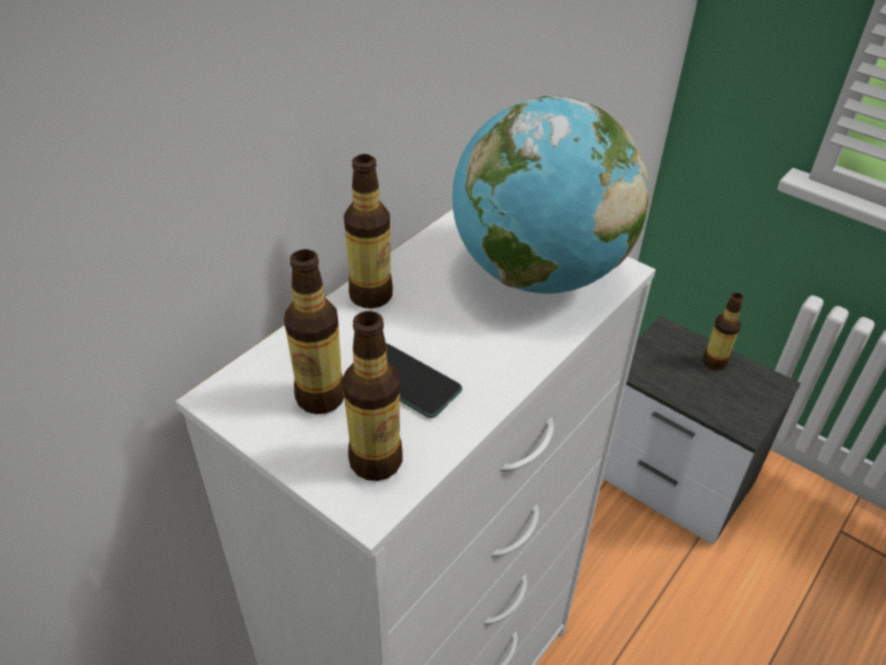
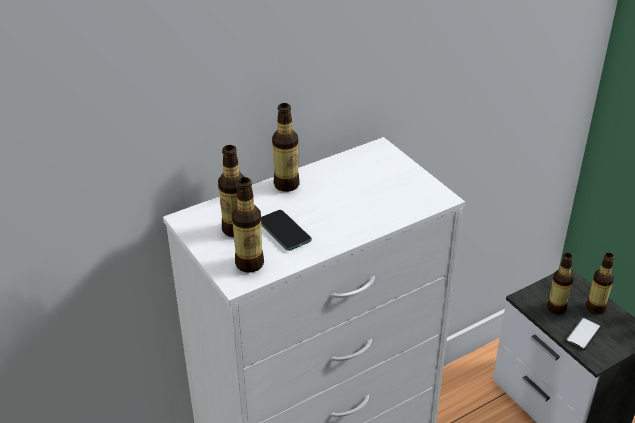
camera: 20 degrees right, 5 degrees down
globe [452,95,649,294] -> none
none -> bottle [547,253,574,315]
none -> phone [565,317,602,350]

